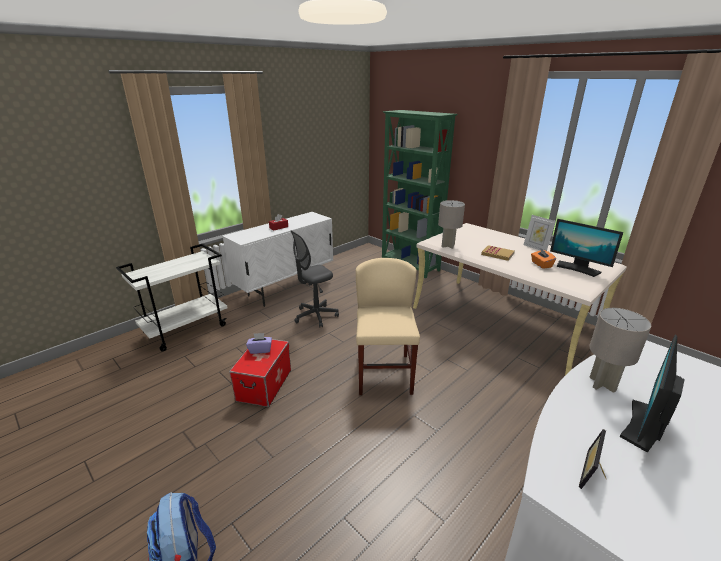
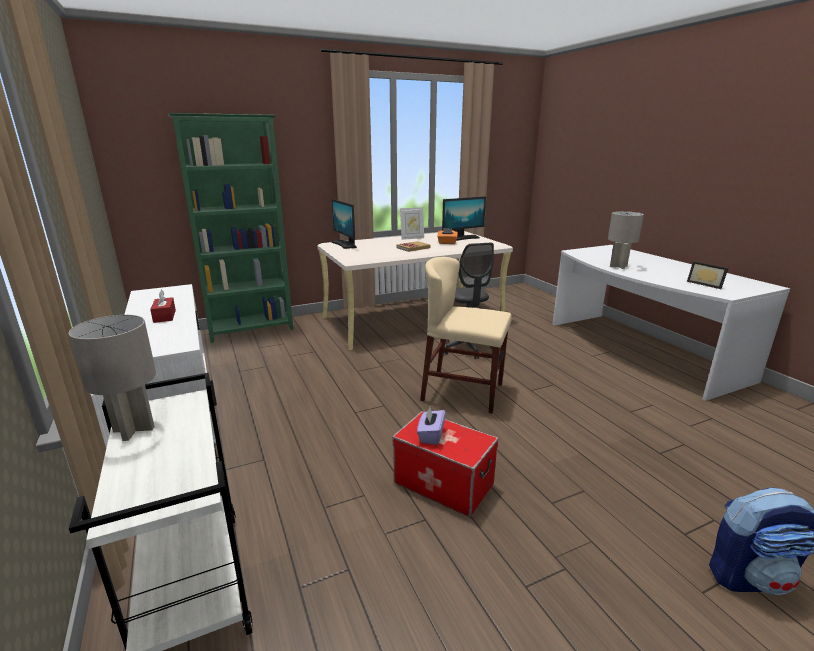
camera: 70 degrees left, 5 degrees down
grey office chair [291,230,339,328] -> grey office chair moved to [444,243,494,359]
grey table lamp [438,200,465,249] -> grey table lamp moved to [68,315,156,441]
monitor [620,335,685,453] -> monitor moved to [332,199,357,249]

